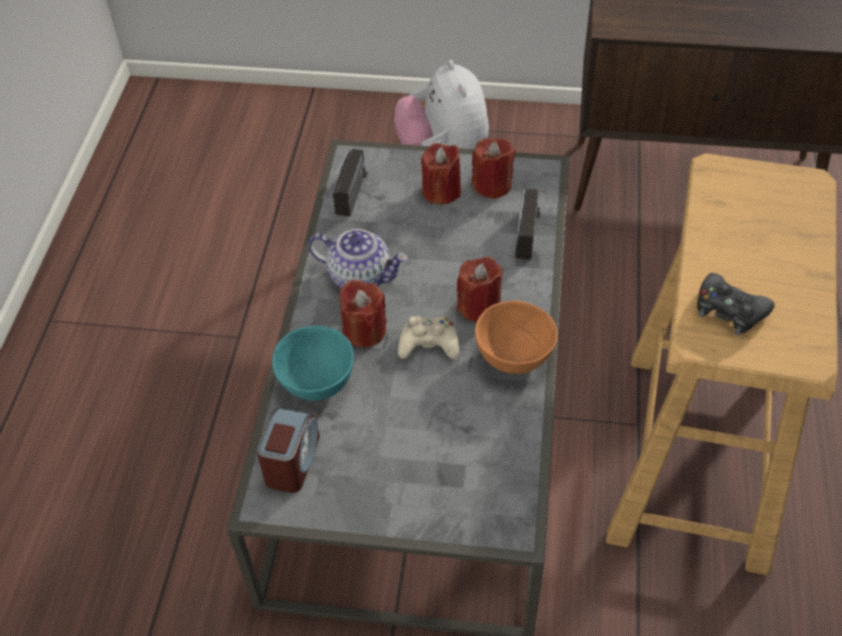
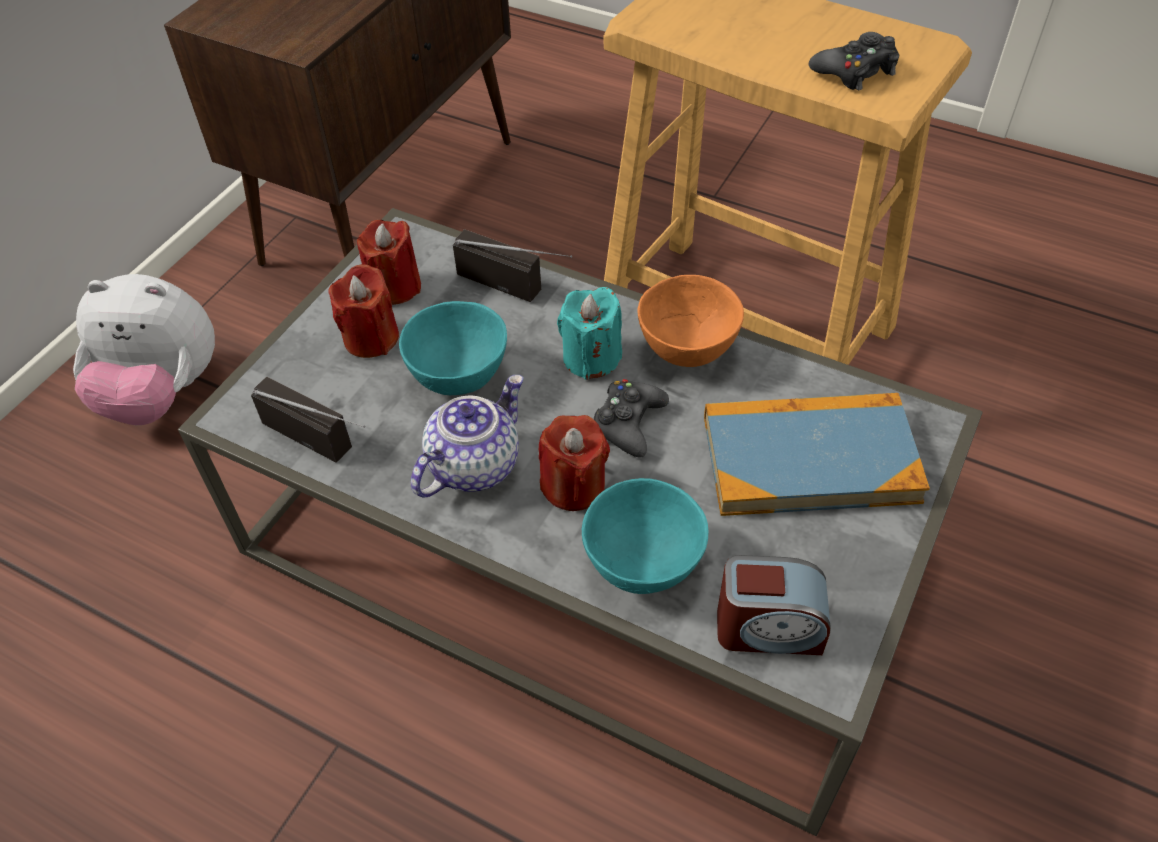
camera: 70 degrees left, 0 degrees up
alarm clock [256,408,320,493] -> alarm clock turned 150 degrees clockwise [717,555,831,655]
beige game controller [398,316,459,359] -> black game controller [594,379,669,458]
red candle [457,257,502,322] -> turquoise candle [557,287,622,380]
none -> turquoise bowl [399,301,507,395]
none -> book [704,393,930,516]

